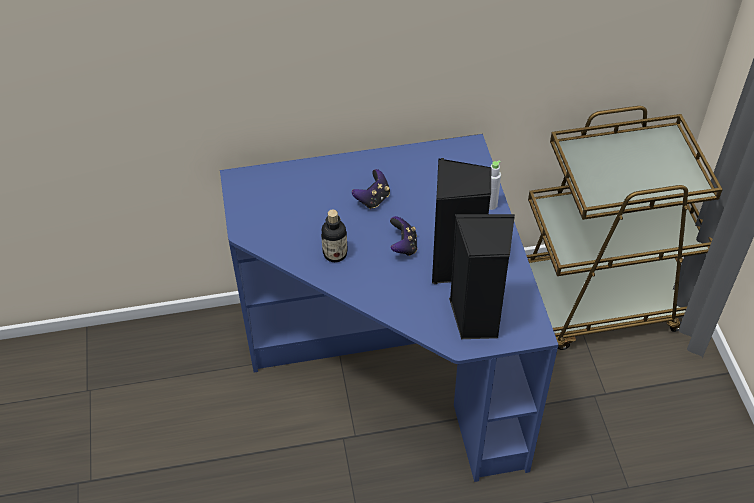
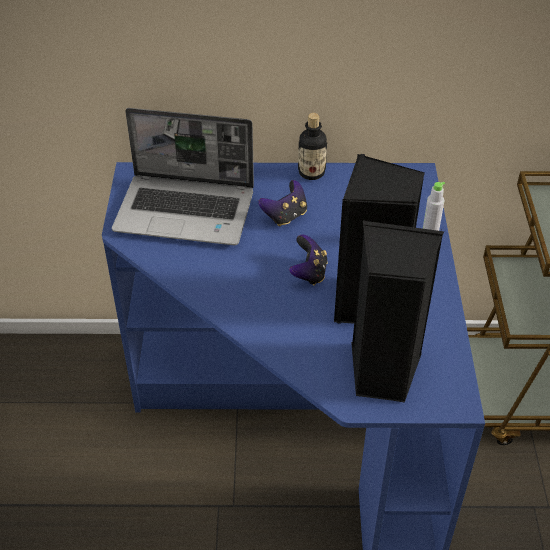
camera: 10 degrees right, 5 degrees down
bottle [321,210,348,262] -> bottle moved to [298,113,327,180]
none -> laptop [112,108,254,245]

